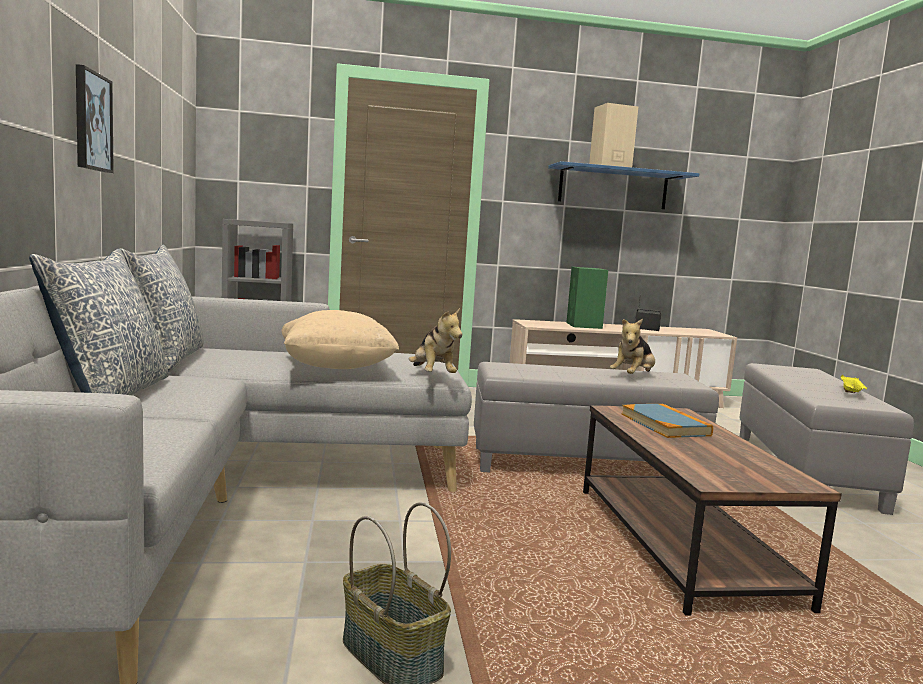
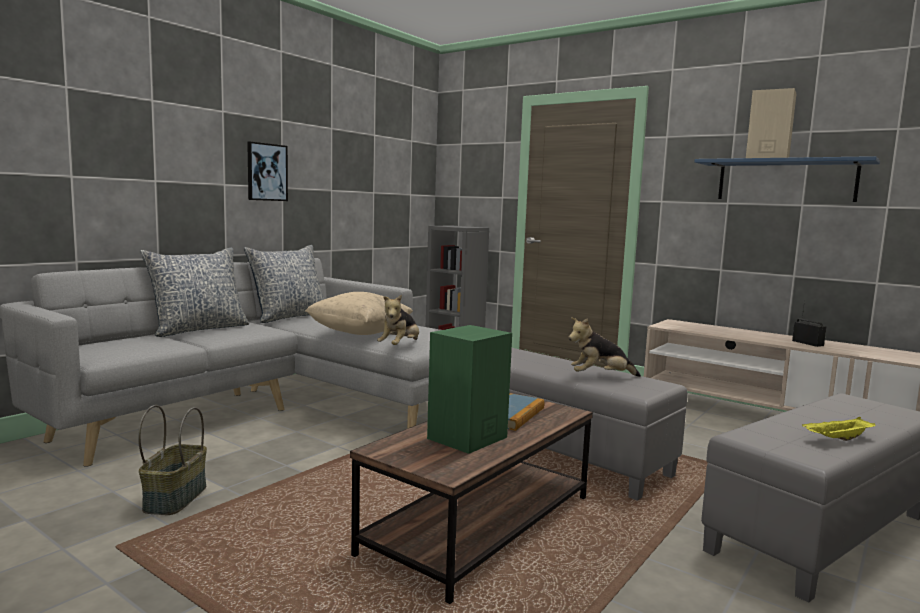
camera: 45 degrees right, 0 degrees up
green speaker [566,267,608,329] -> green speaker moved to [427,325,512,454]

